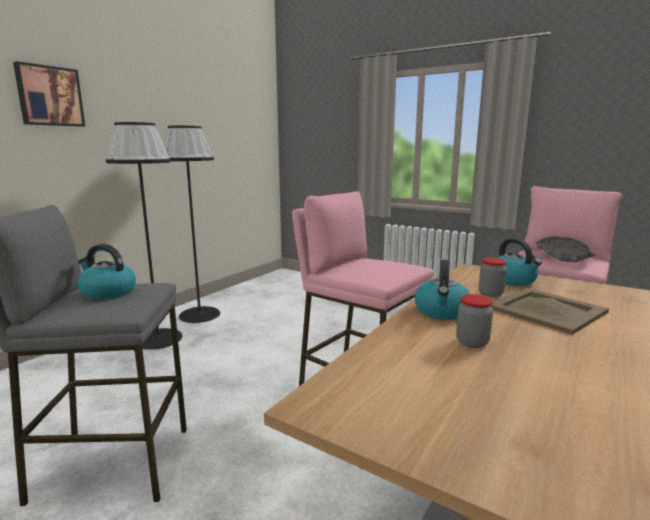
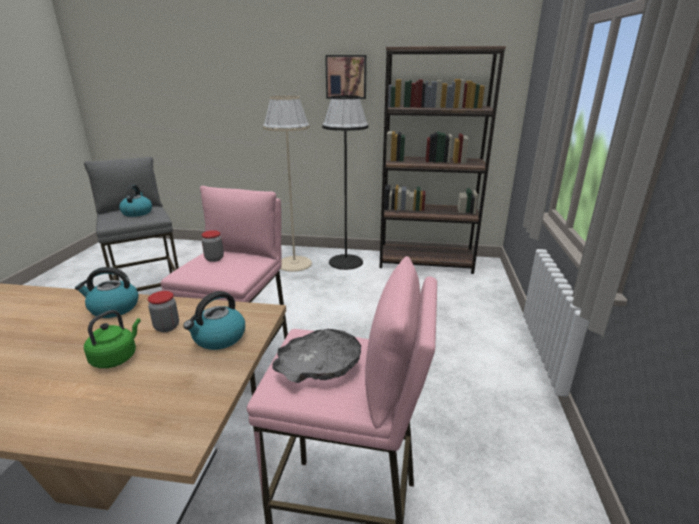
camera: 65 degrees right, 10 degrees up
picture [13,61,85,127] -> picture moved to [325,55,367,99]
black floor lamp [106,122,182,350] -> beige floor lamp [263,96,312,272]
jar [456,294,493,348] -> jar moved to [201,230,224,262]
beige tray [491,288,609,335] -> green kettle [84,310,141,368]
none -> brown bookcase [380,46,506,274]

